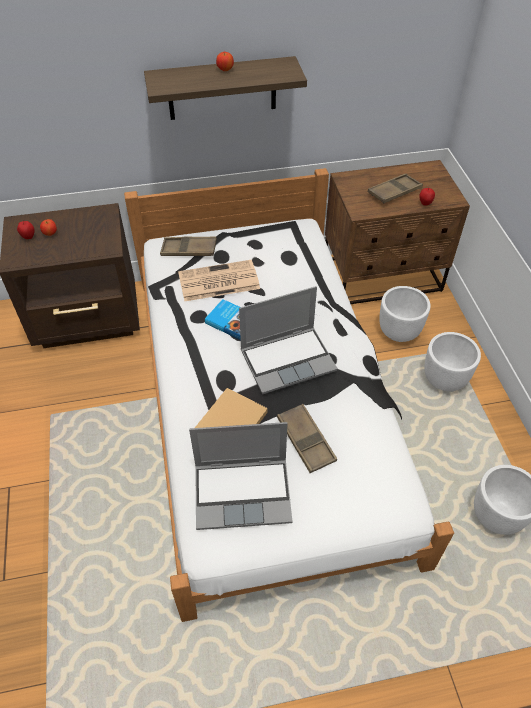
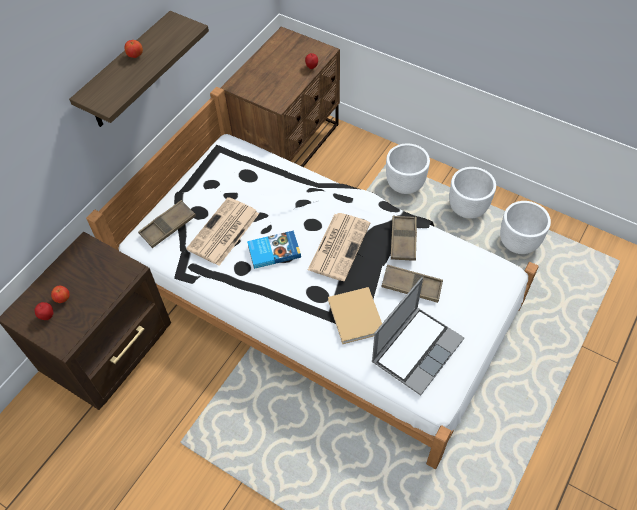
camera: 45 degrees left, 5 degrees up
laptop [239,286,338,395] -> newspaper [308,213,370,281]
brown tray [368,174,423,203] -> brown tray moved to [391,215,417,261]
white planter [379,286,431,342] -> white planter moved to [449,167,496,219]

